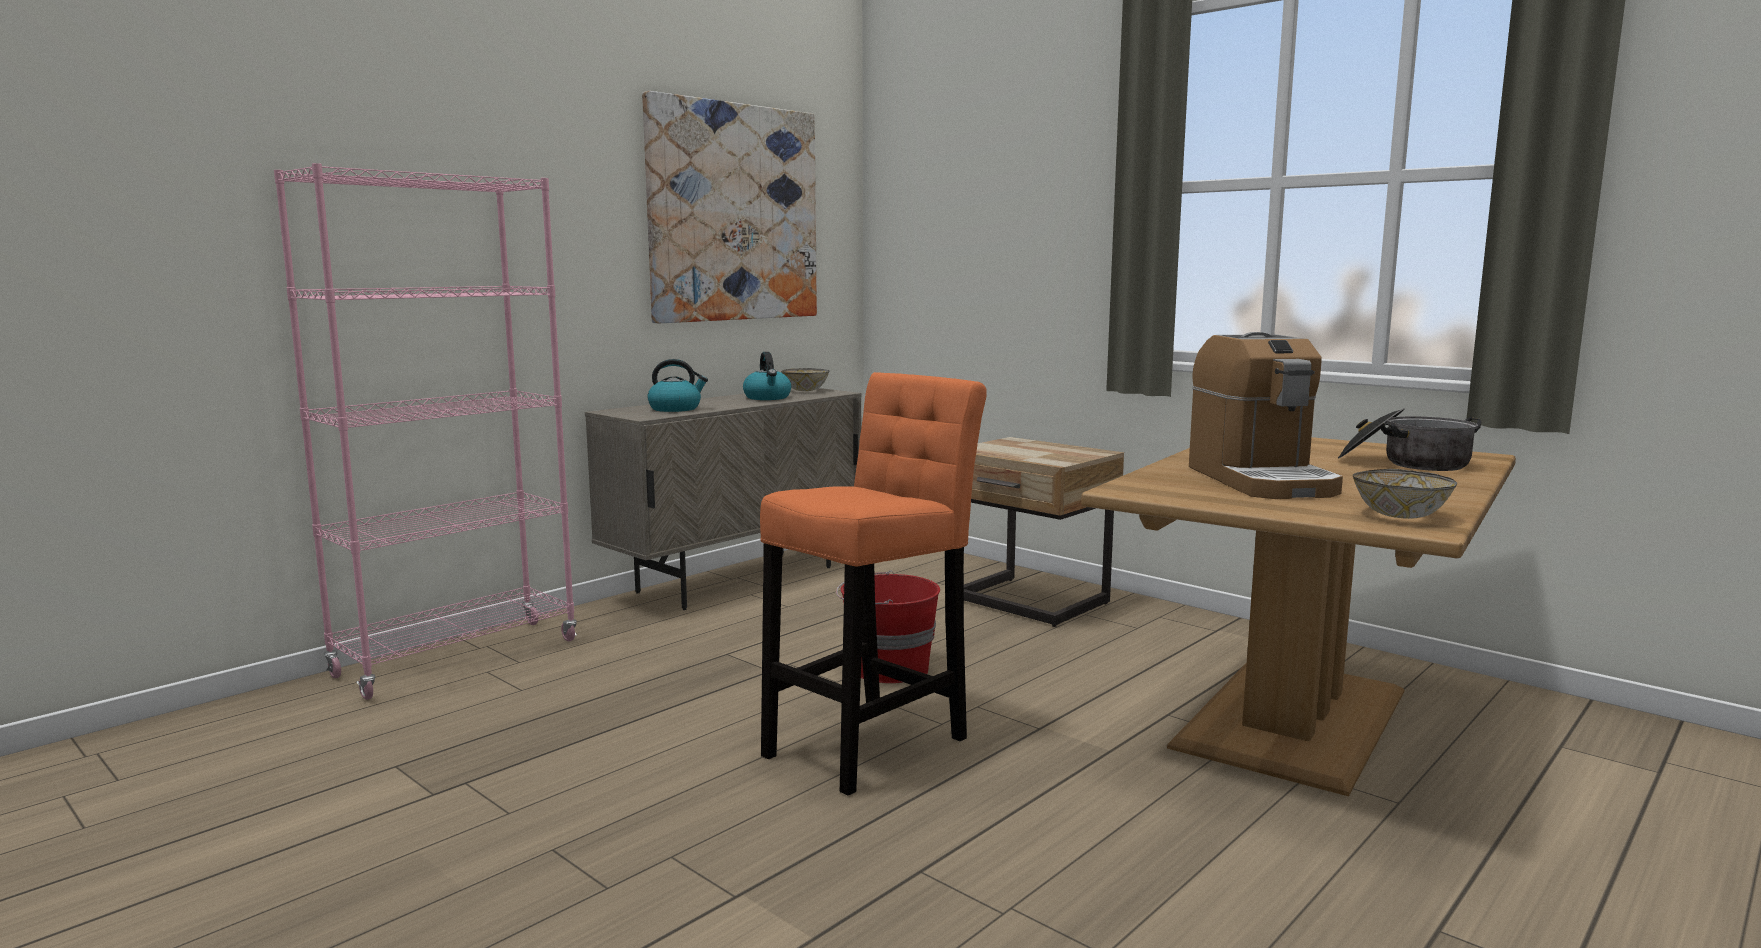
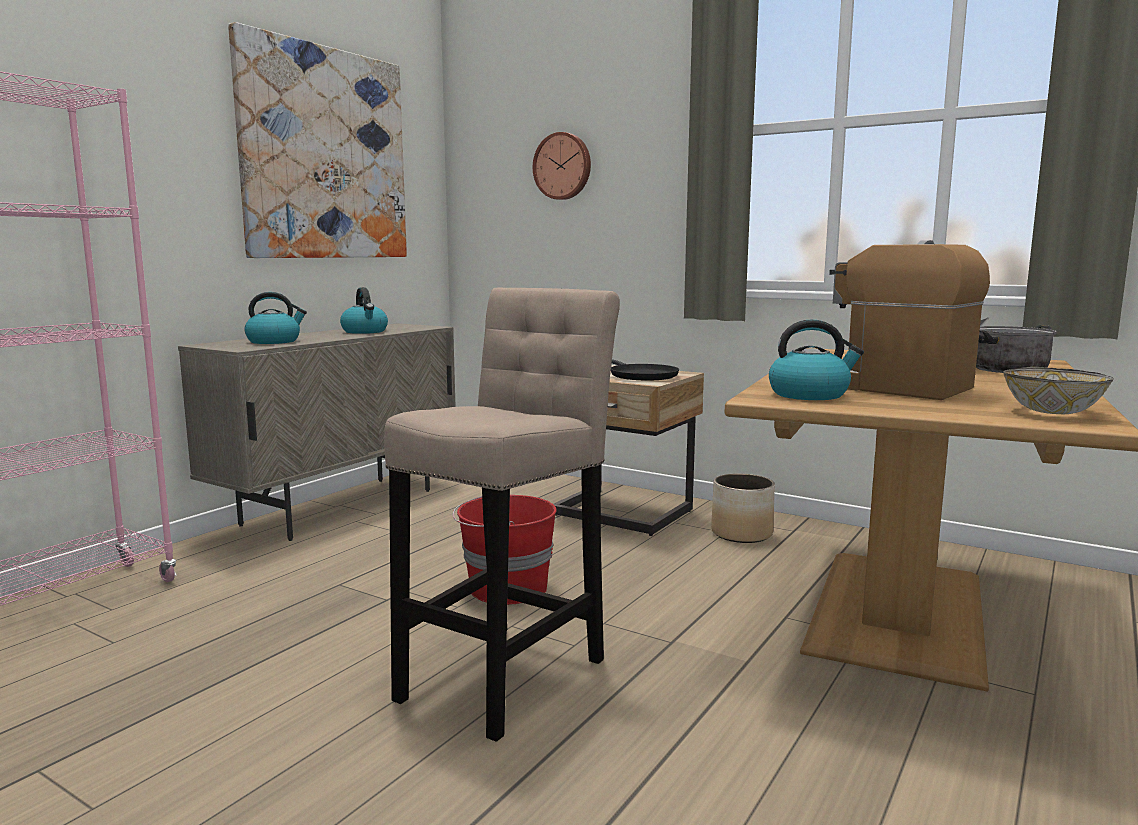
camera: 10 degrees left, 0 degrees up
orange stool [760,372,987,795] -> beige stool [384,288,620,742]
bowl [781,368,829,391] -> none
coffee machine [1189,332,1343,499] -> coffee machine turned 150 degrees clockwise [829,240,990,400]
none -> wall clock [533,132,591,200]
none -> black frying pan [611,359,679,380]
none -> planter [711,474,775,543]
none -> kettle [769,319,864,400]

